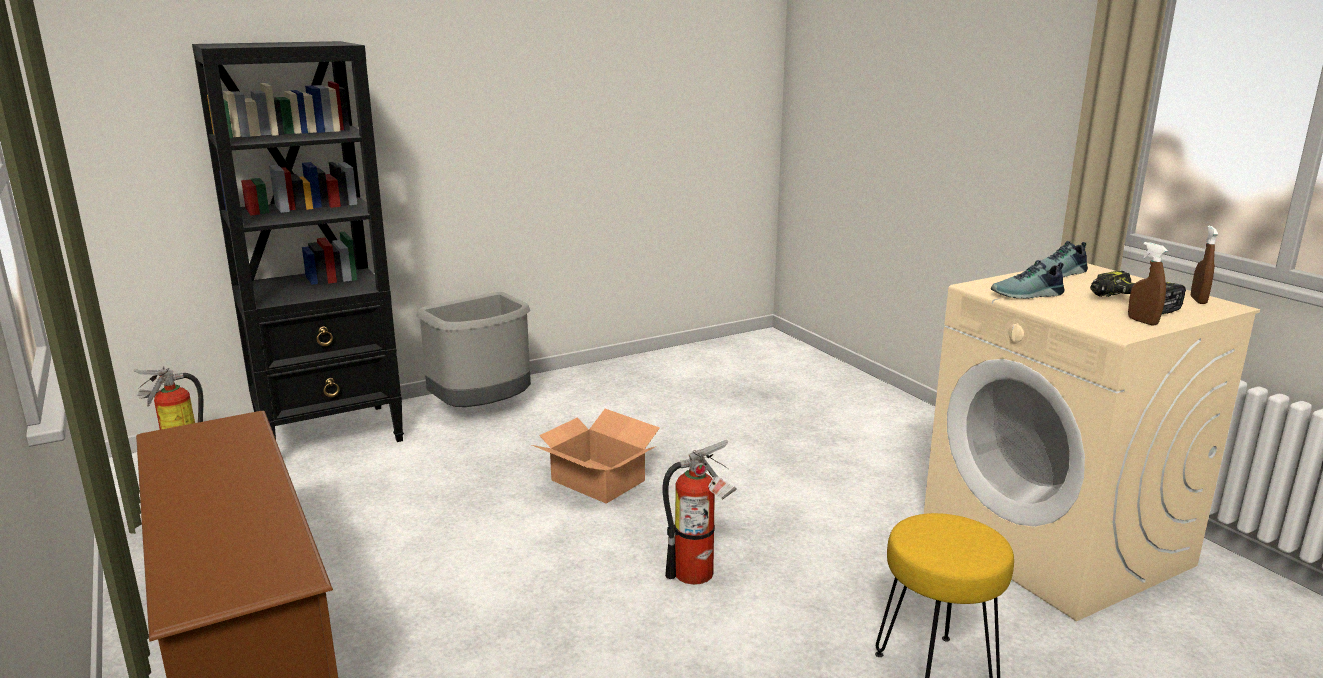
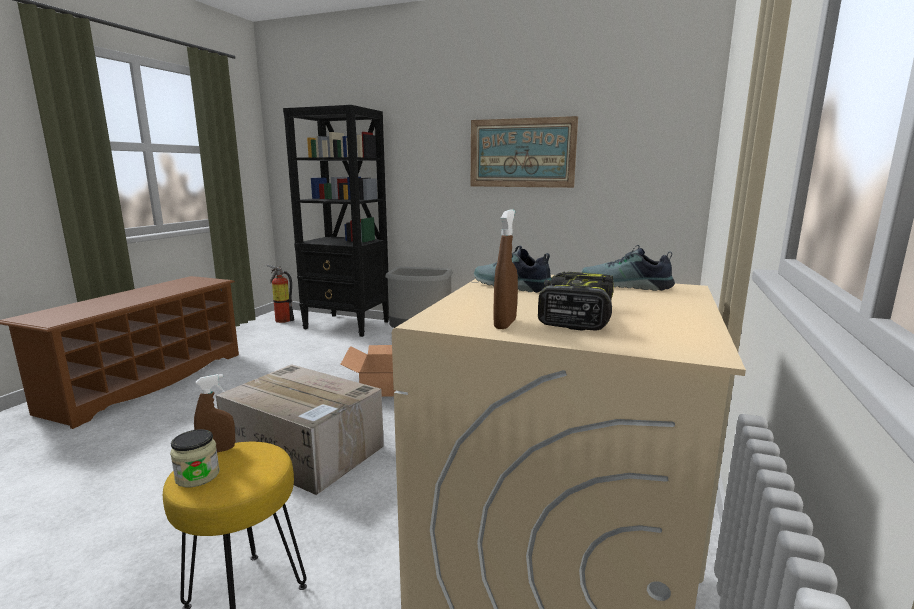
camera: 50 degrees right, 5 degrees down
fire extinguisher [663,440,737,585] -> cardboard box [216,364,384,495]
brown spray bottle [1191,226,1218,304] -> brown spray bottle moved to [194,374,235,452]
none -> jar [170,429,220,487]
none -> picture [471,116,578,188]

